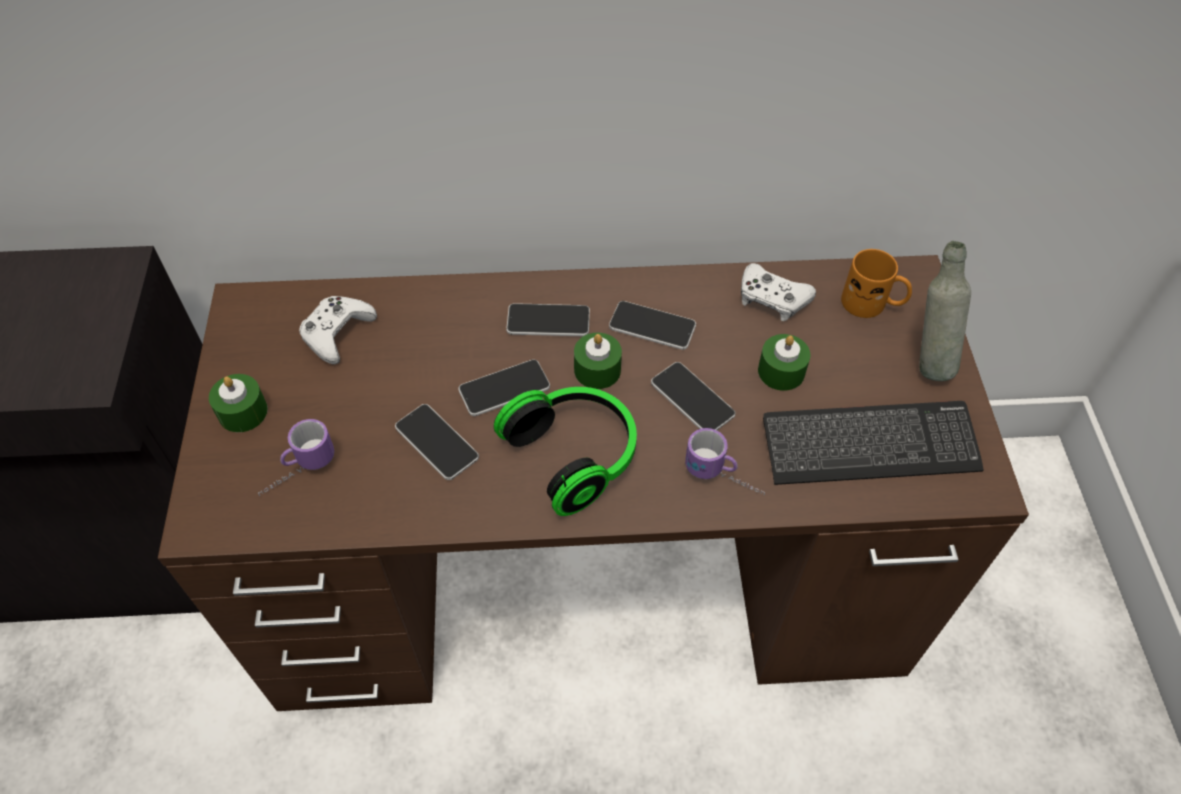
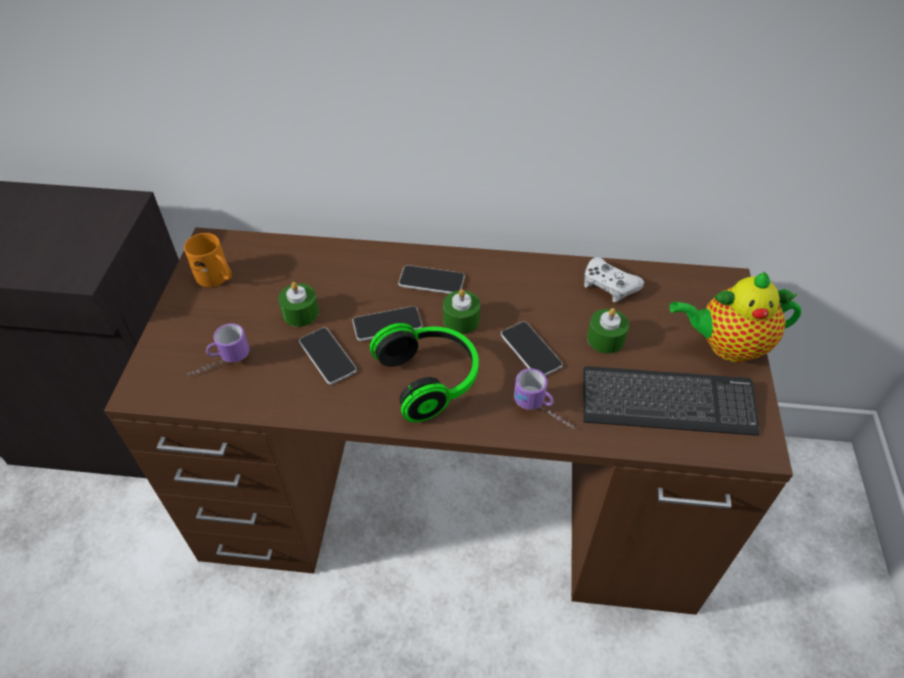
camera: 10 degrees right, 5 degrees down
green candle [209,374,268,432] -> green candle moved to [278,282,319,327]
white game controller [299,296,377,365] -> none
phone [609,301,696,350] -> none
orange mug [841,249,912,318] -> orange mug moved to [184,233,232,287]
grey bottle [919,241,971,381] -> teapot [669,271,801,362]

